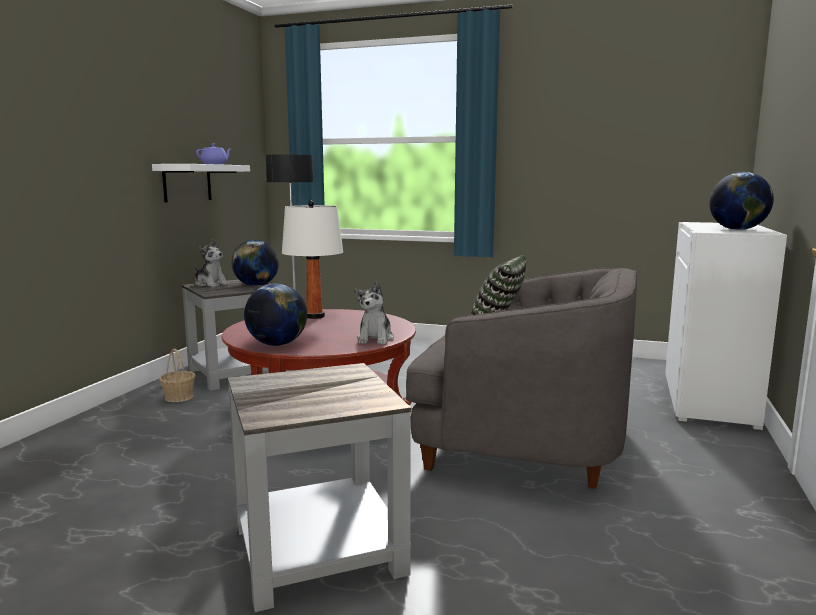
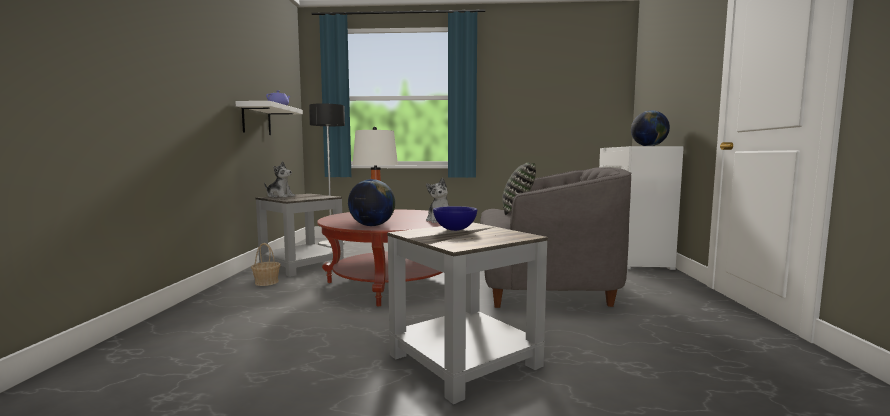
camera: 15 degrees left, 5 degrees down
globe [231,240,279,286] -> none
none -> blue bowl [433,206,477,231]

